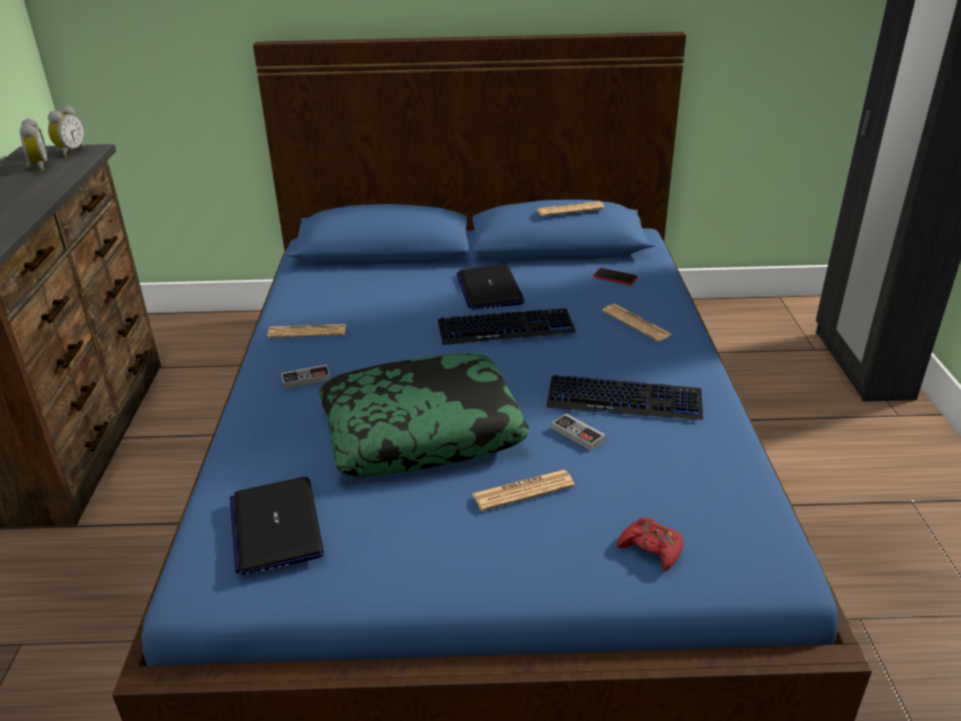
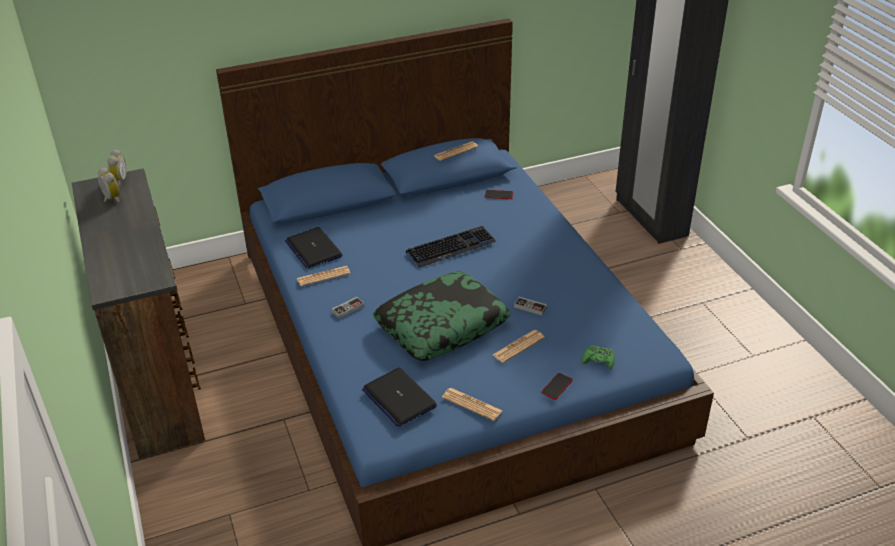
camera: 20 degrees left, 5 degrees up
laptop [456,265,524,310] -> laptop moved to [285,227,342,268]
keyboard [546,375,703,420] -> none
newspaper [602,304,673,341] -> newspaper moved to [442,388,503,421]
red game controller [617,517,683,571] -> green game controller [582,345,615,370]
none -> phone [541,373,573,400]

